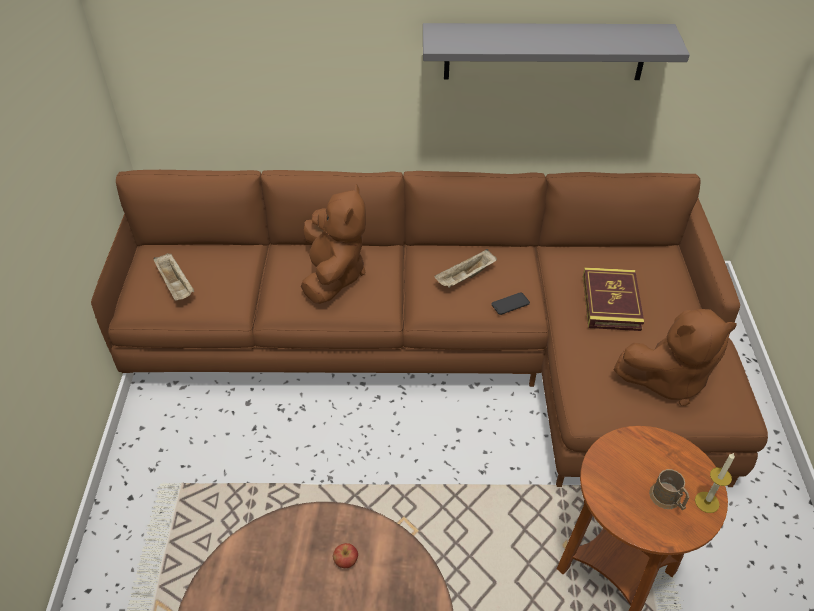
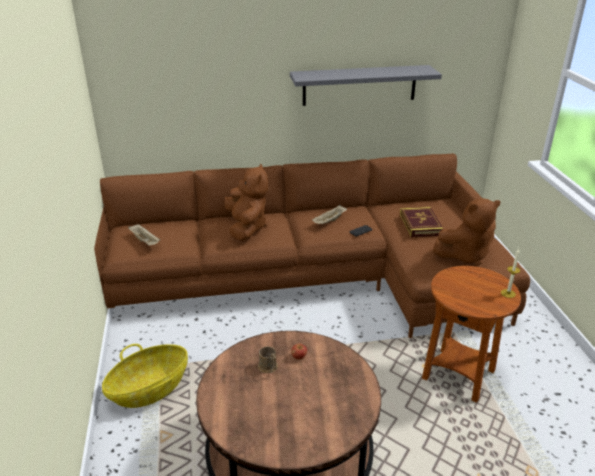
camera: 10 degrees left, 15 degrees down
brown mug [649,469,689,510] -> brown mug moved to [258,346,278,373]
none -> basket [102,344,188,408]

